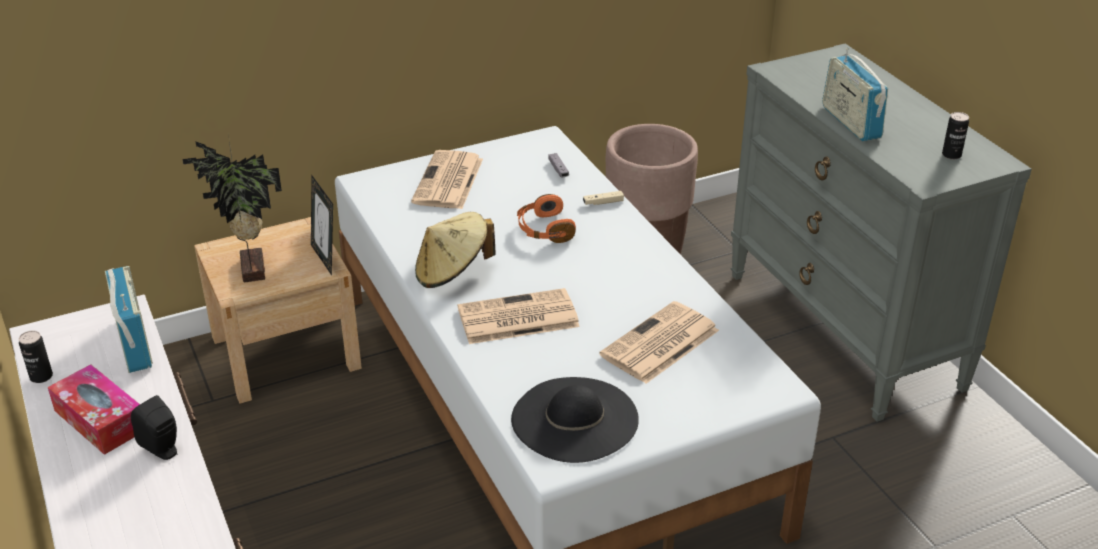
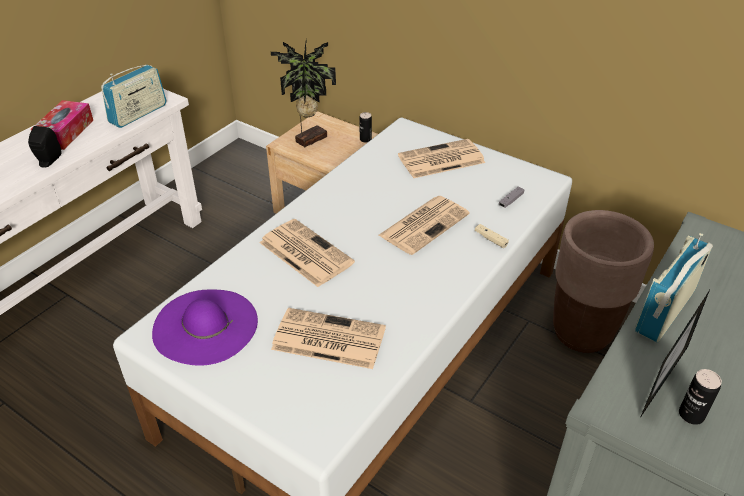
camera: 60 degrees right, 5 degrees up
can [19,331,53,383] -> can moved to [359,112,372,143]
picture frame [311,176,333,275] -> picture frame moved to [640,290,710,418]
beige hat [415,212,496,288] -> none
black hat [511,377,639,463] -> purple hat [152,289,258,366]
orange headphones [517,194,576,243] -> newspaper [379,196,470,255]

